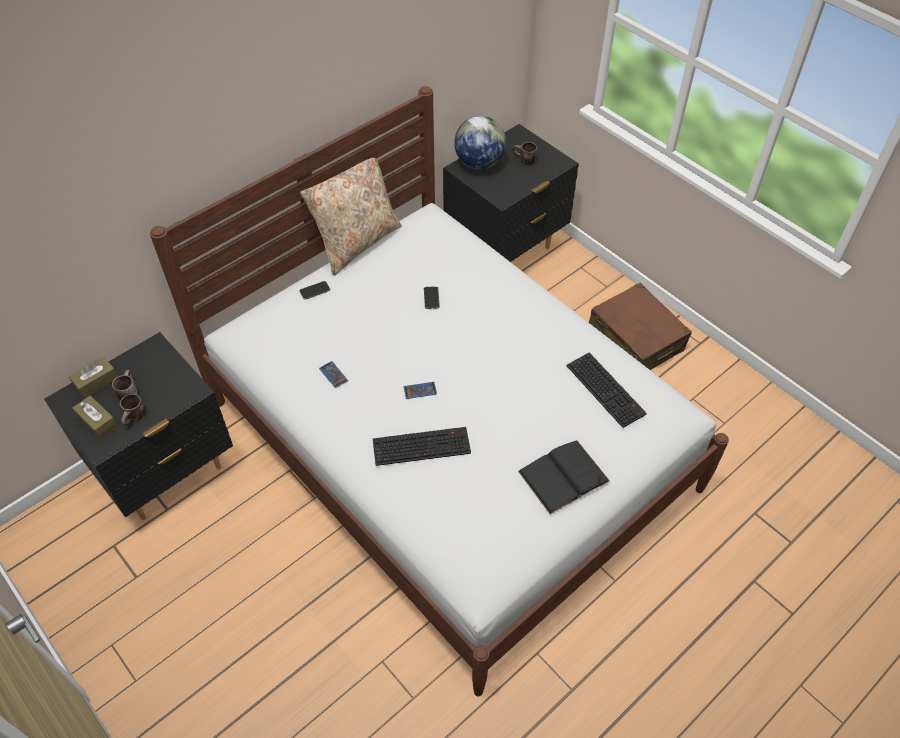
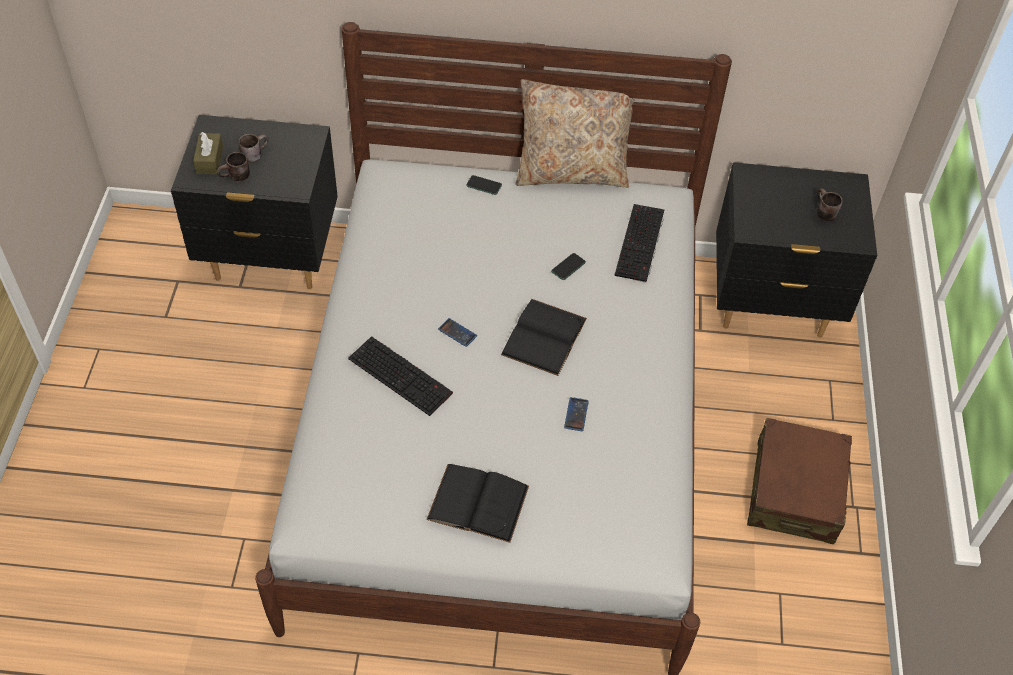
camera: 45 degrees right, 0 degrees up
brown tissue box [69,357,118,399] -> none
phone [319,361,348,388] -> phone moved to [564,397,589,431]
globe [454,116,506,170] -> none
keyboard [566,353,647,428] -> keyboard moved to [614,204,664,282]
none -> black book [501,299,587,376]

